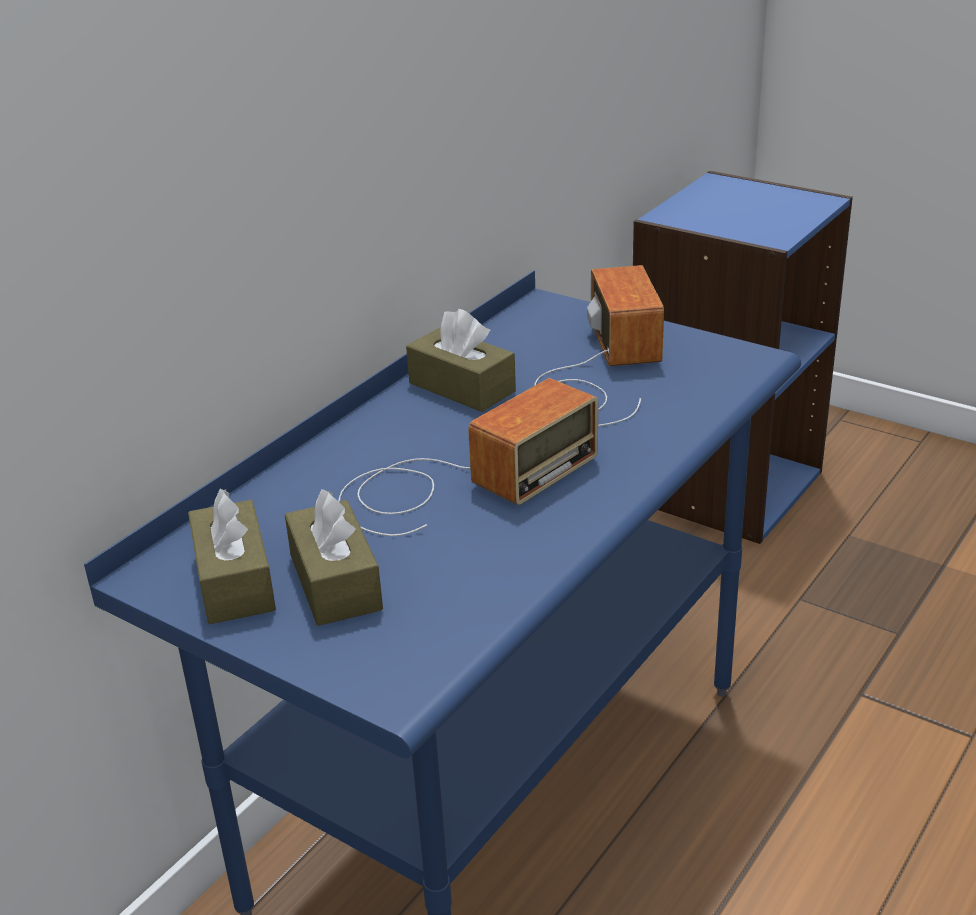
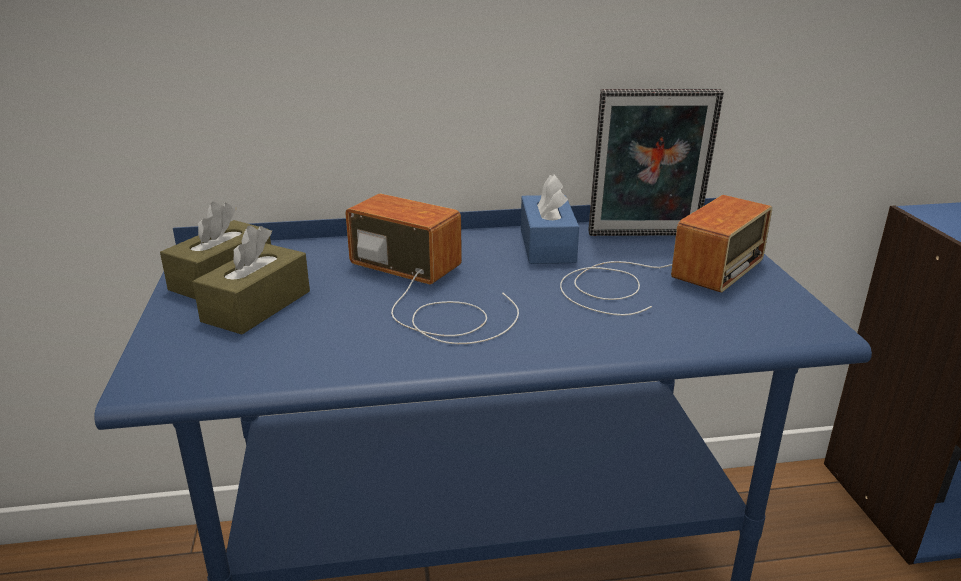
camera: 45 degrees right, 5 degrees down
radio [338,378,598,536] -> radio turned 150 degrees counterclockwise [346,194,519,344]
brown tissue box [406,309,516,412] -> blue tissue box [521,174,579,264]
none -> picture frame [588,89,724,236]

